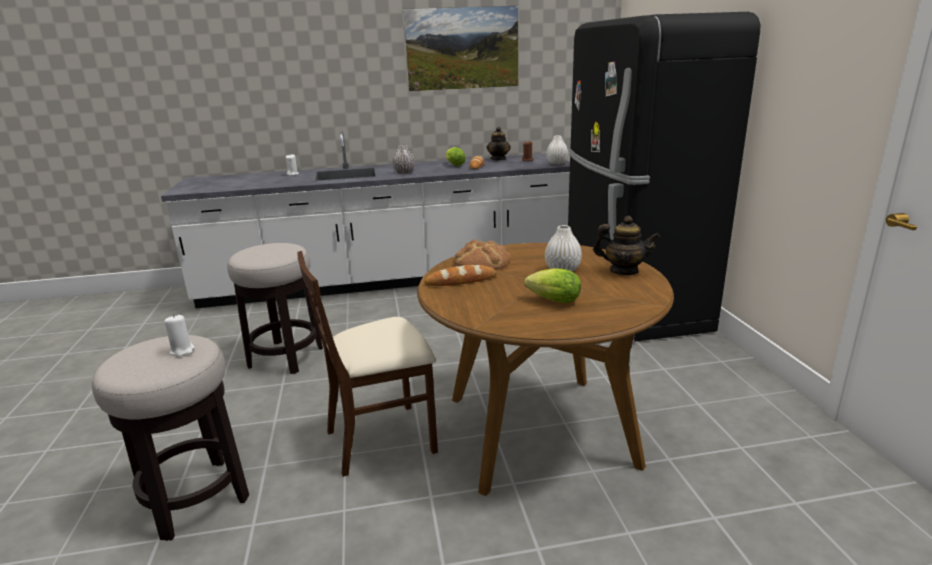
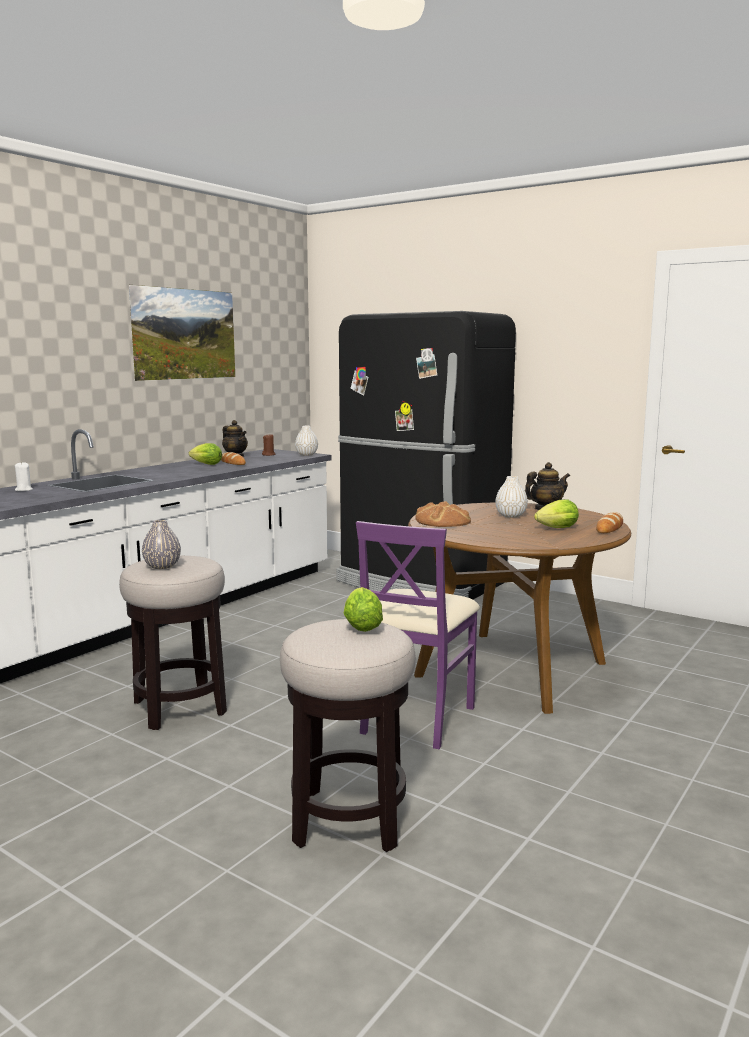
camera: 45 degrees left, 10 degrees down
white candle [164,314,195,357] -> lettuce [344,587,383,632]
beige chair [297,251,438,477] -> purple chair [356,521,480,749]
grey vase [392,144,415,174] -> grey vase moved to [142,520,181,569]
bread [424,265,497,286] -> bread moved to [596,512,623,533]

